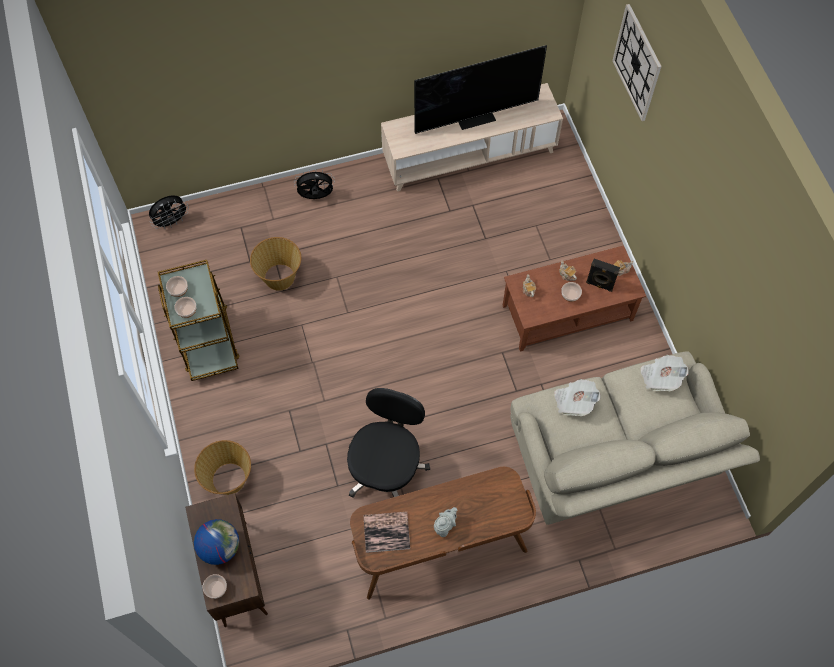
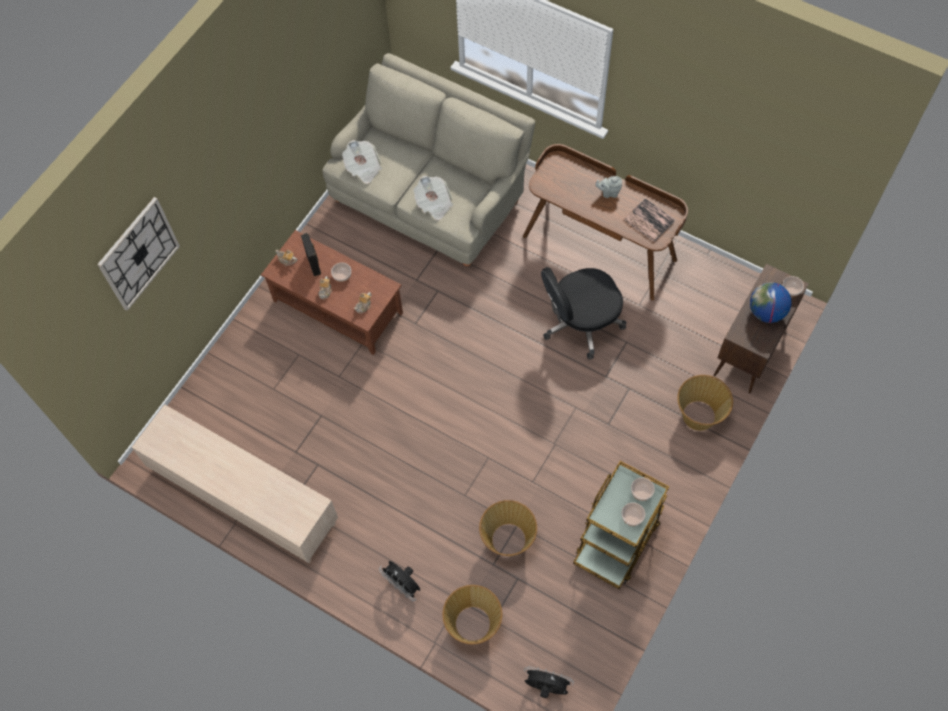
camera: 130 degrees left, 0 degrees up
television [414,45,547,134] -> none
none -> basket [442,585,502,644]

